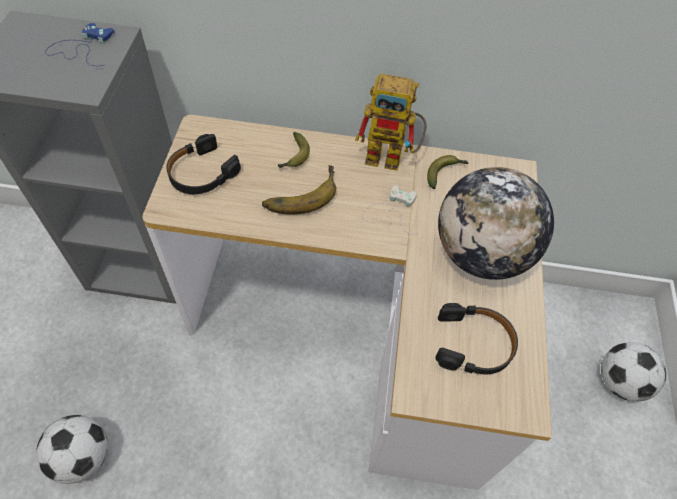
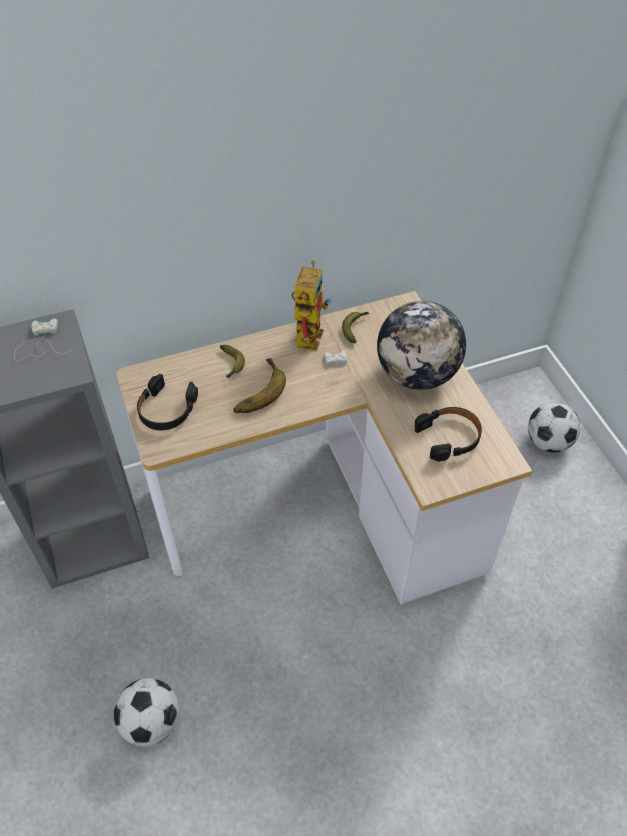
camera: 25 degrees left, 5 degrees down
blue game controller [45,23,115,66] -> white game controller [14,319,73,361]
toy robot [355,74,427,171] -> toy robot turned 60 degrees counterclockwise [291,260,332,351]

